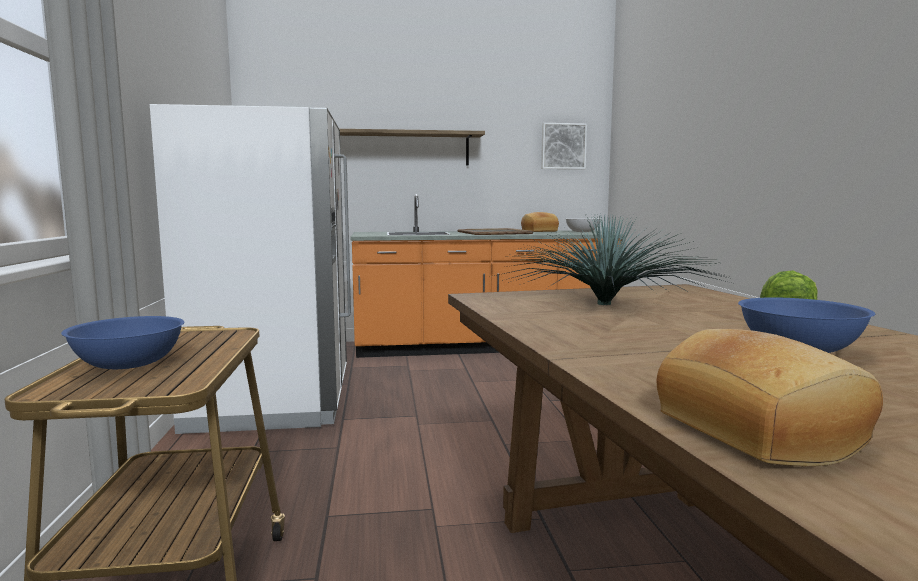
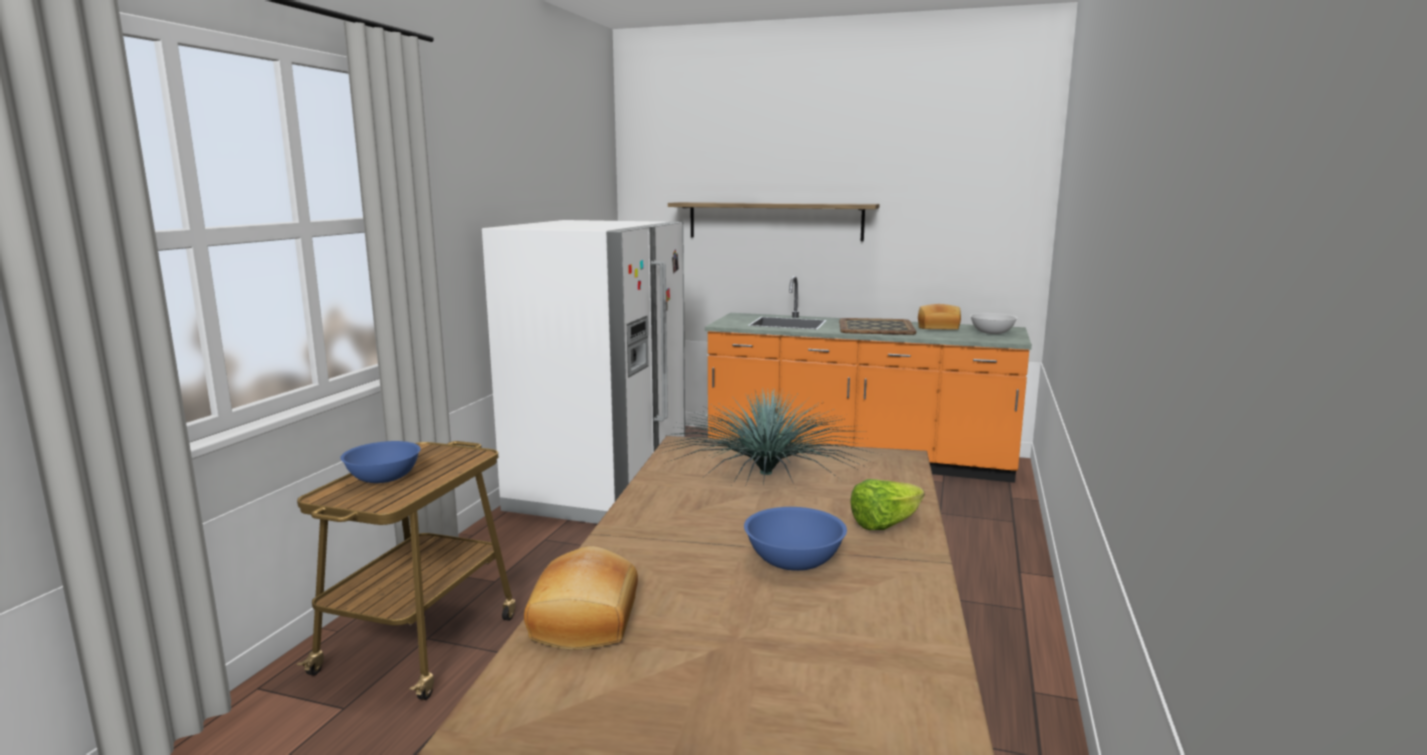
camera: 25 degrees right, 5 degrees up
picture [541,123,587,169] -> none

